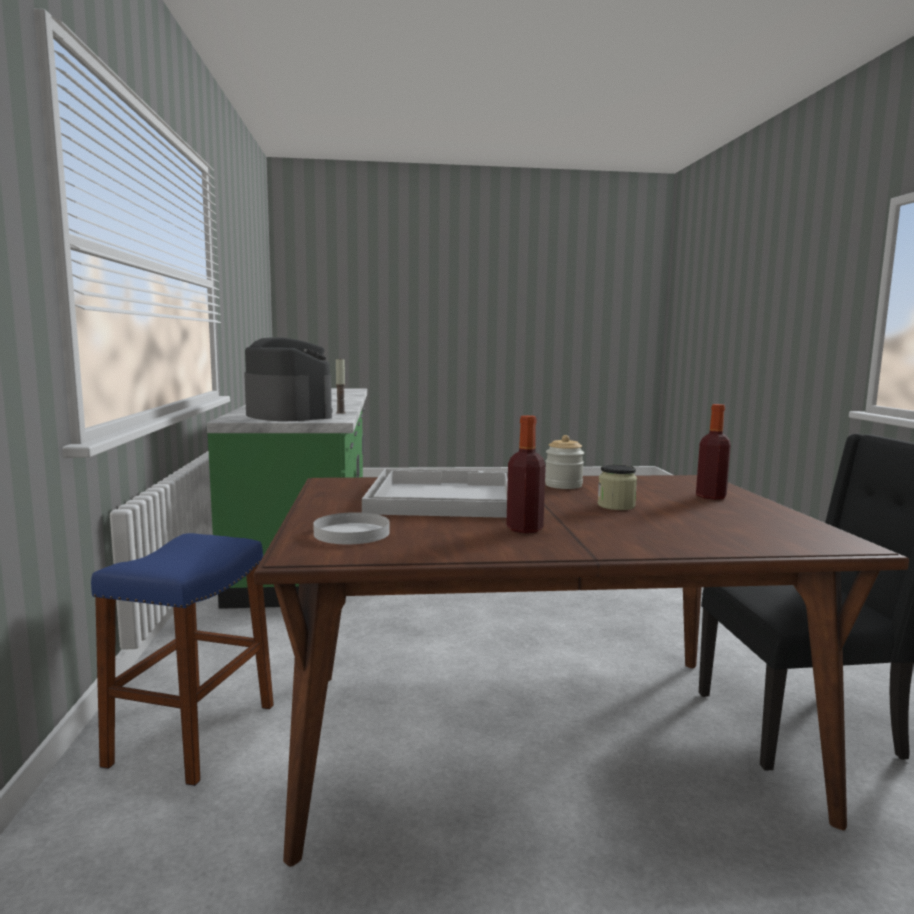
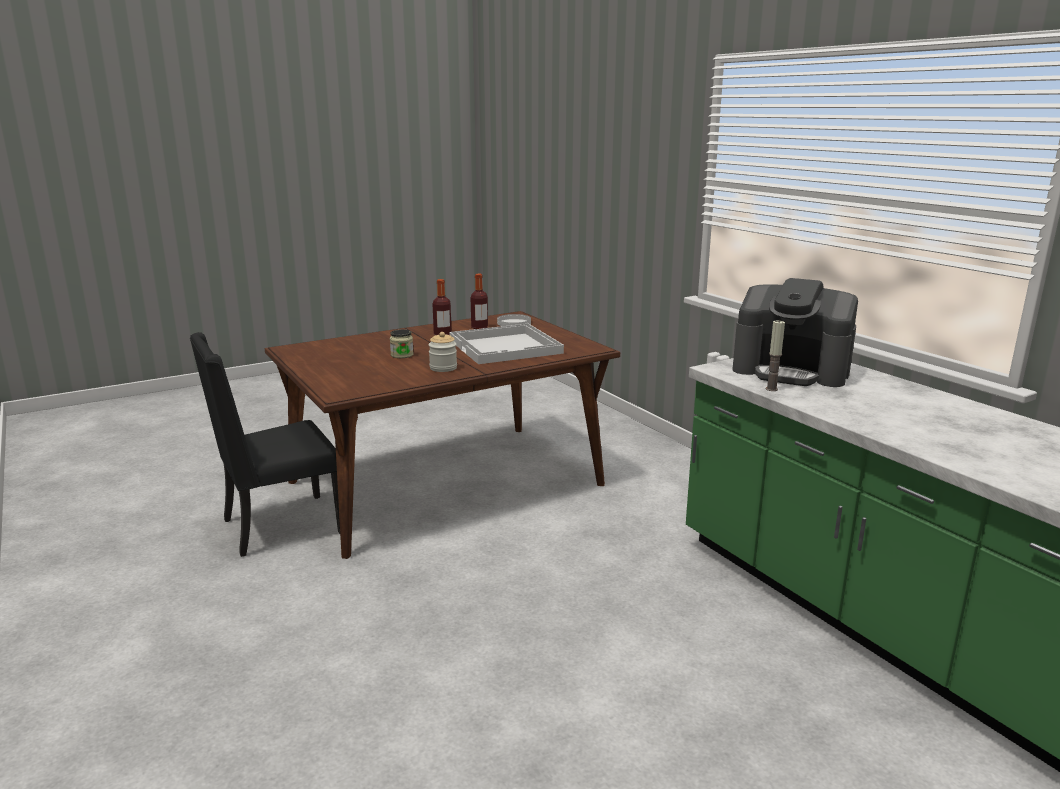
camera: 155 degrees right, 10 degrees up
blue stool [91,533,274,786] -> none
bottle [696,404,731,500] -> bottle moved to [471,274,488,329]

